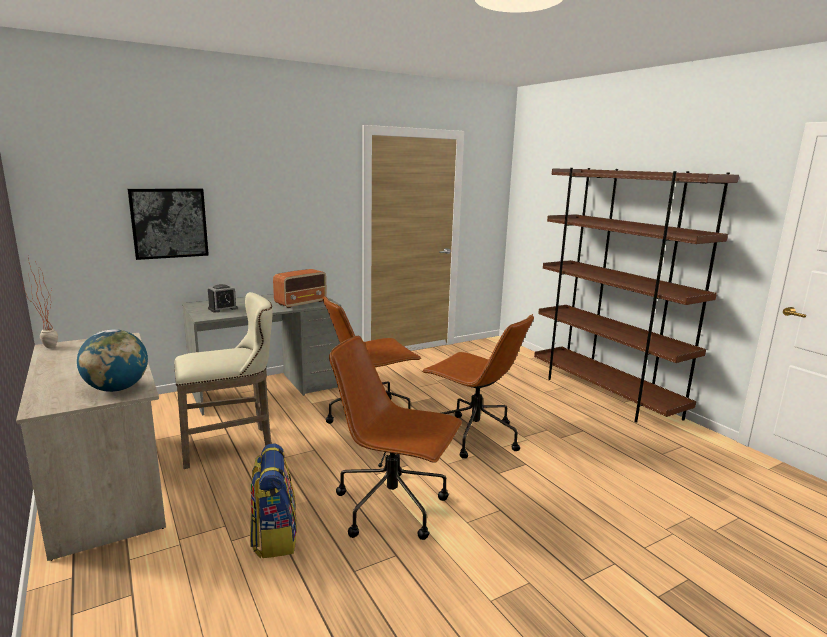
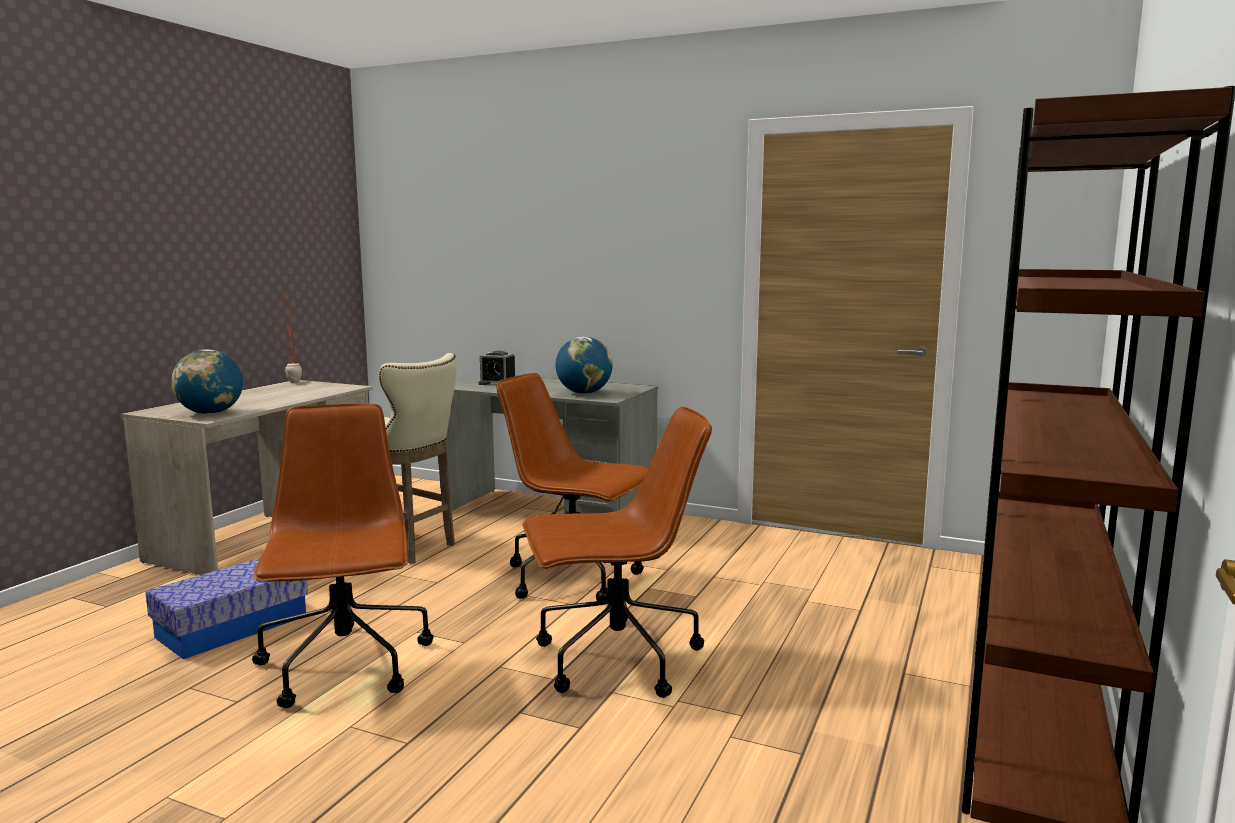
camera: 55 degrees right, 5 degrees down
picture [128,189,209,260] -> none
backpack [250,443,297,558] -> storage box [145,558,308,659]
radio [273,269,327,308] -> globe [555,337,613,394]
brown office chair [422,314,534,458] -> brown office chair turned 105 degrees counterclockwise [522,406,712,698]

